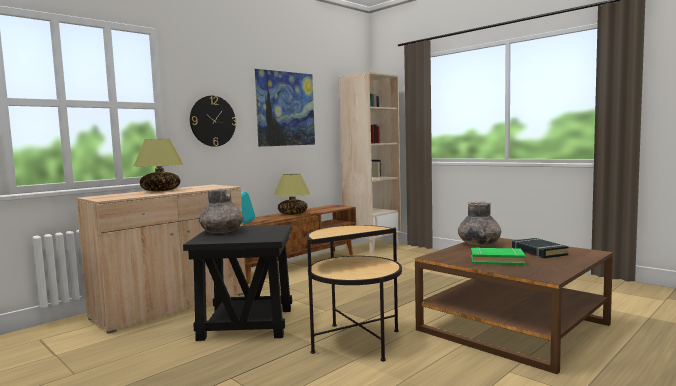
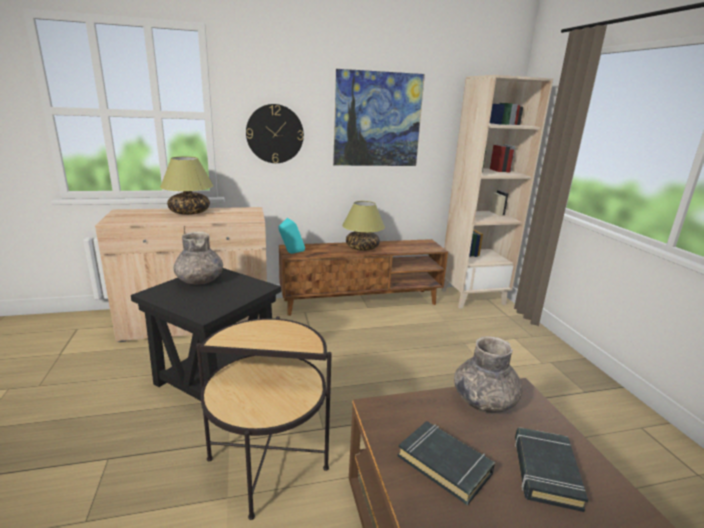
camera: 30 degrees right, 15 degrees up
green book [471,248,526,265] -> black book [398,421,495,506]

